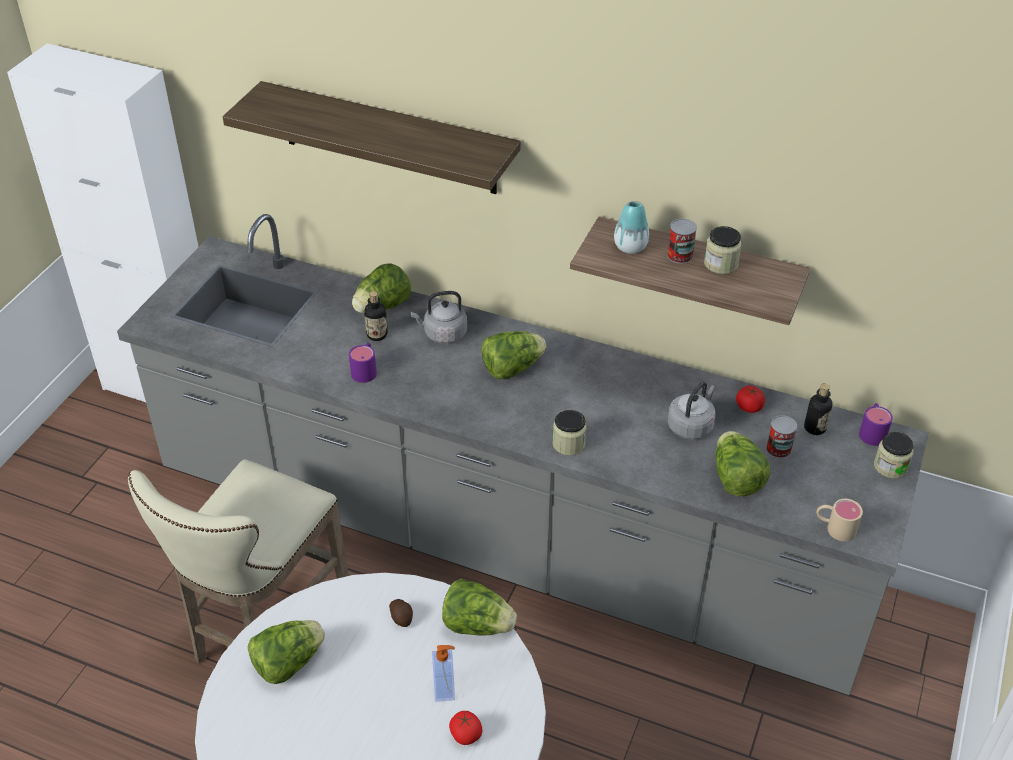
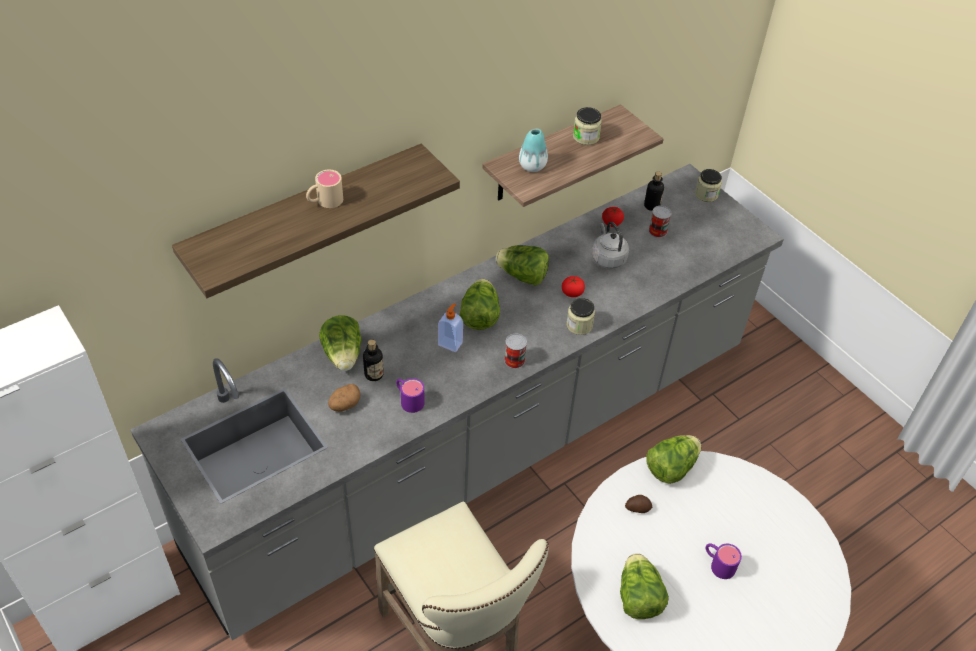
camera: 60 degrees left, 5 degrees up
grey kettle [411,291,467,344] -> none
soap dispenser [432,645,455,702] -> soap dispenser moved to [438,303,463,352]
tomato [449,711,482,745] -> tomato moved to [562,276,585,297]
can [667,219,697,264] -> can moved to [504,334,527,369]
lettuce [716,431,770,496] -> lettuce moved to [495,245,549,286]
beige mug [817,499,863,541] -> beige mug moved to [306,170,343,208]
purple mug [859,403,893,446] -> purple mug moved to [706,543,742,579]
none -> potato [328,384,360,412]

